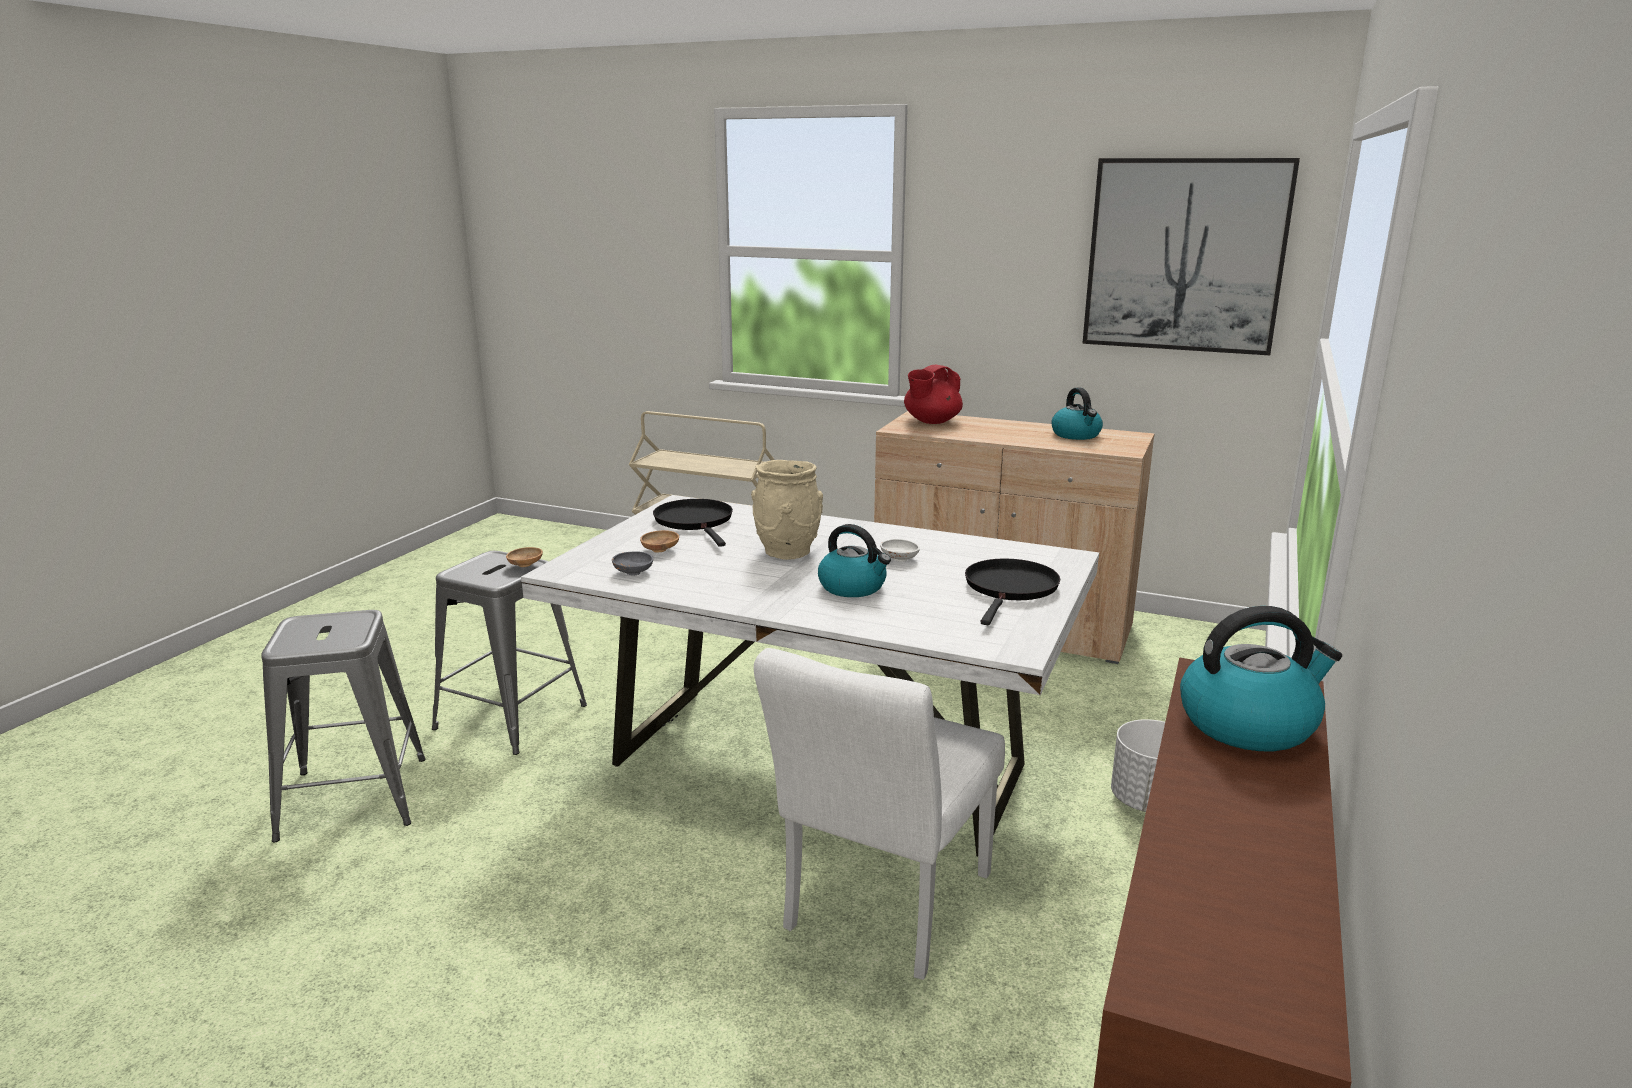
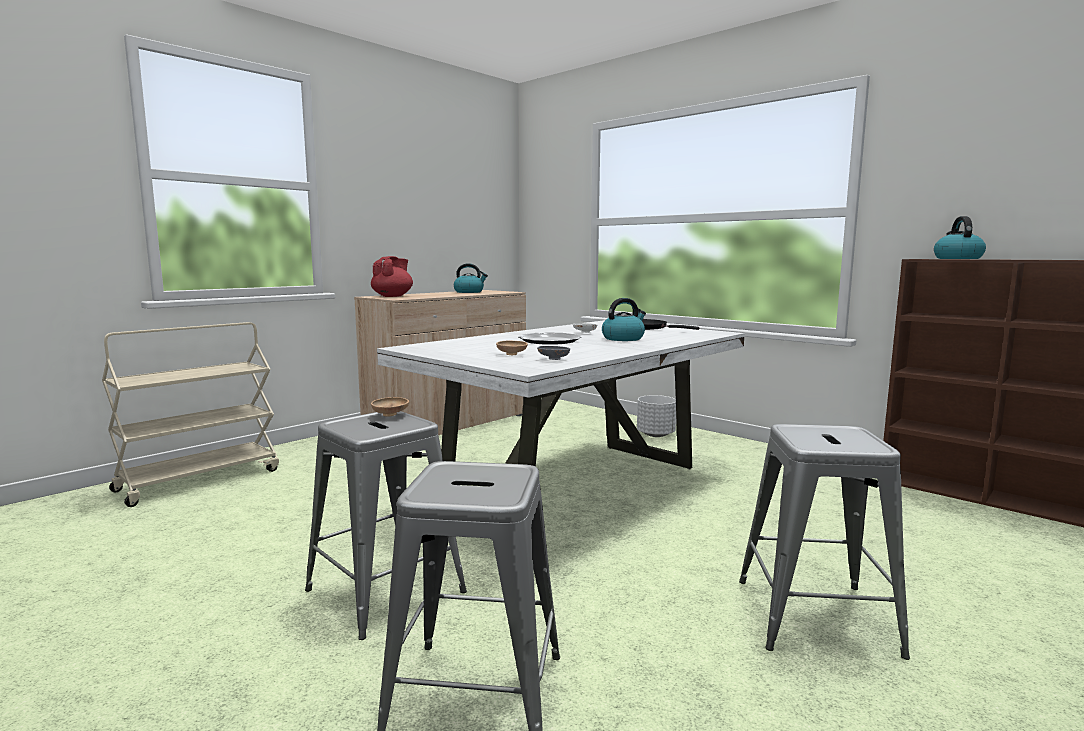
camera: 70 degrees left, 10 degrees down
black frying pan [653,499,733,547] -> none
beige vase [751,460,823,560] -> plate [518,332,581,345]
white chair [754,648,1005,980] -> none
red teapot [904,364,963,424] -> red teapot turned 135 degrees counterclockwise [371,256,413,297]
picture [1082,158,1300,355] -> none
none -> grey stool [739,424,910,660]

